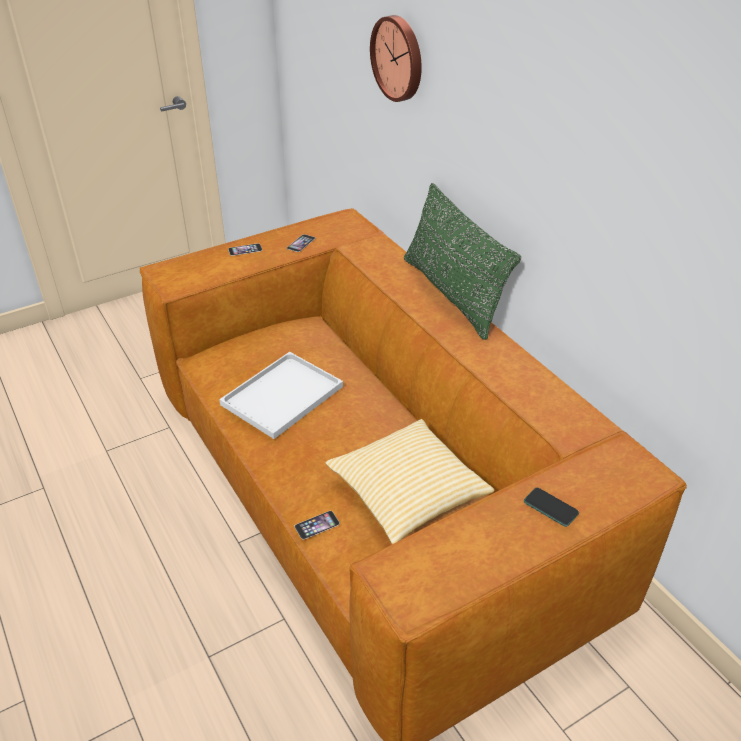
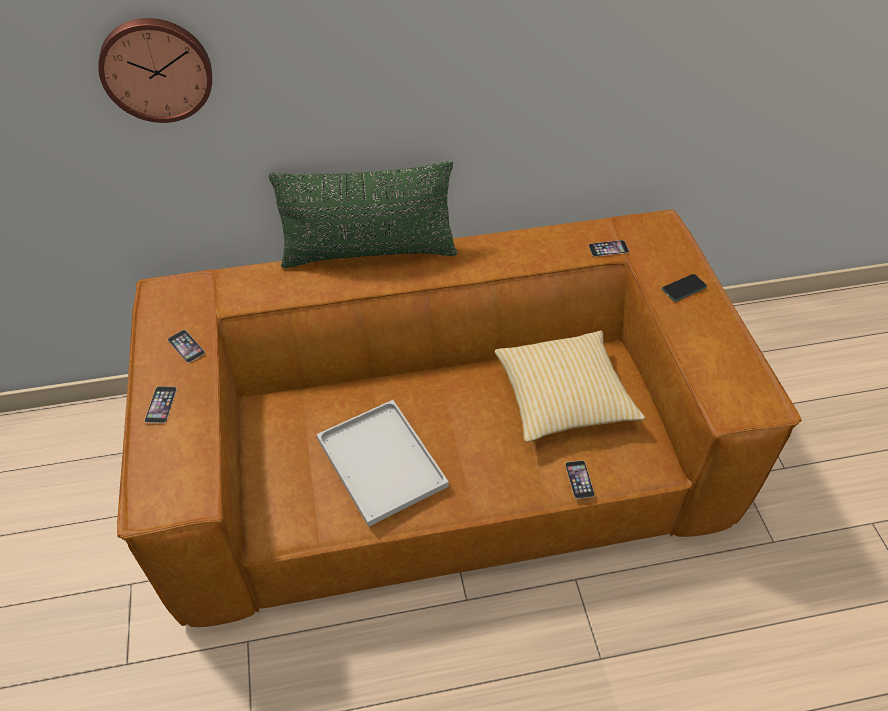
camera: 70 degrees left, 10 degrees up
none -> phone [588,240,629,257]

